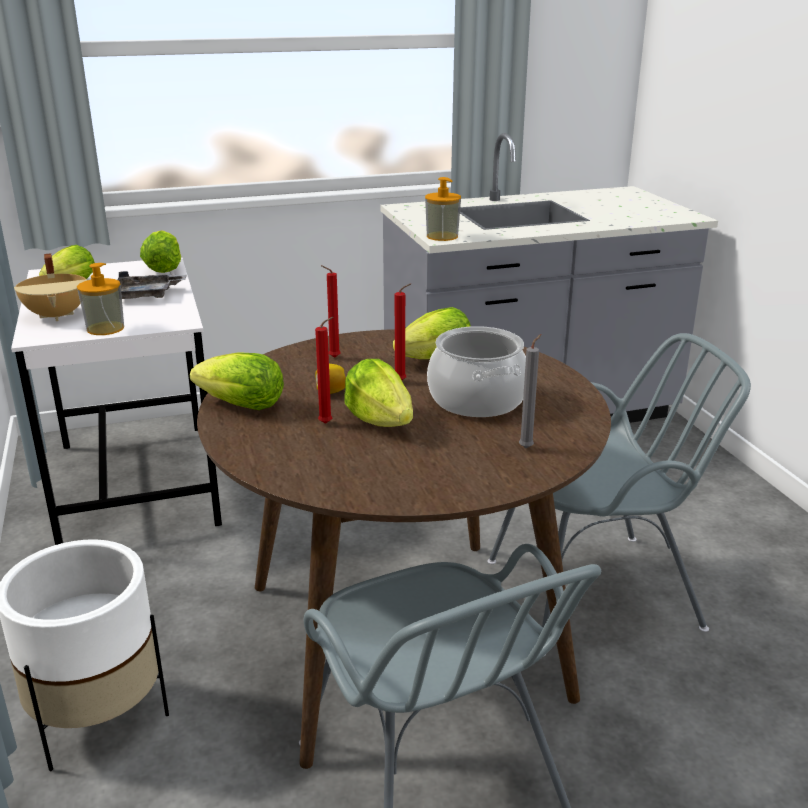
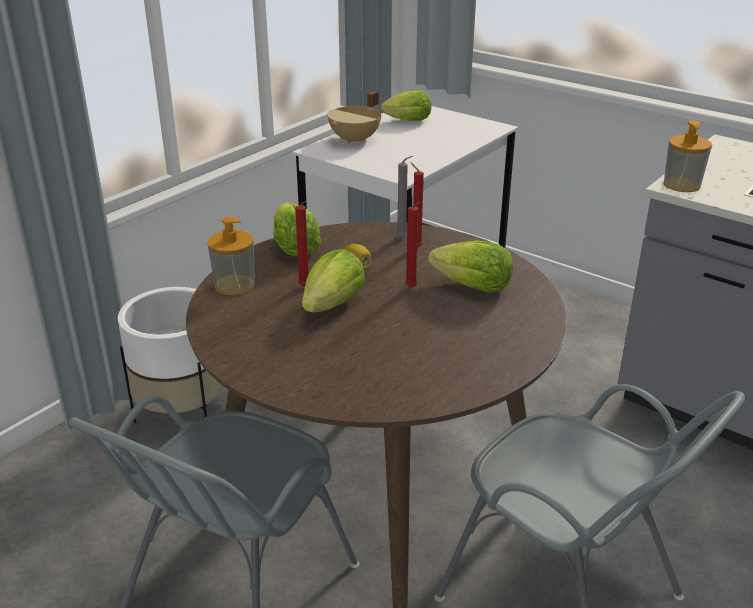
camera: 55 degrees right, 5 degrees up
soap dispenser [77,263,124,335] -> soap dispenser moved to [207,217,255,295]
grey tray [117,271,187,299] -> none
lettuce [140,230,181,273] -> none
cooking pot [427,326,526,417] -> none
grey candle [519,334,542,448] -> grey candle moved to [396,156,413,238]

